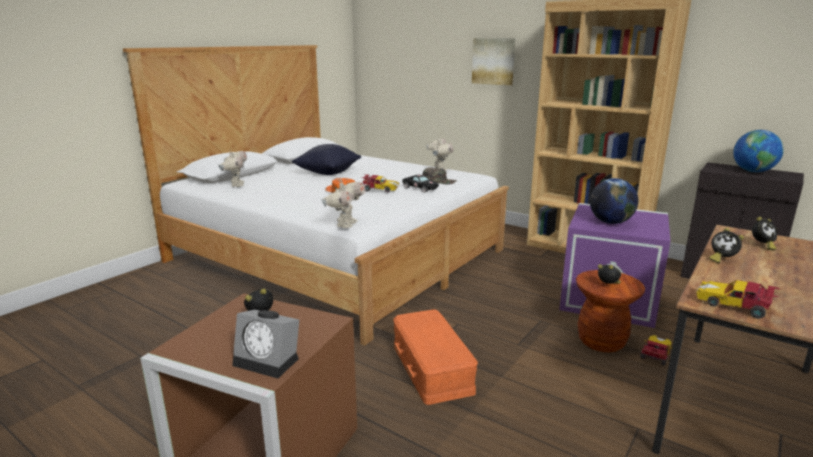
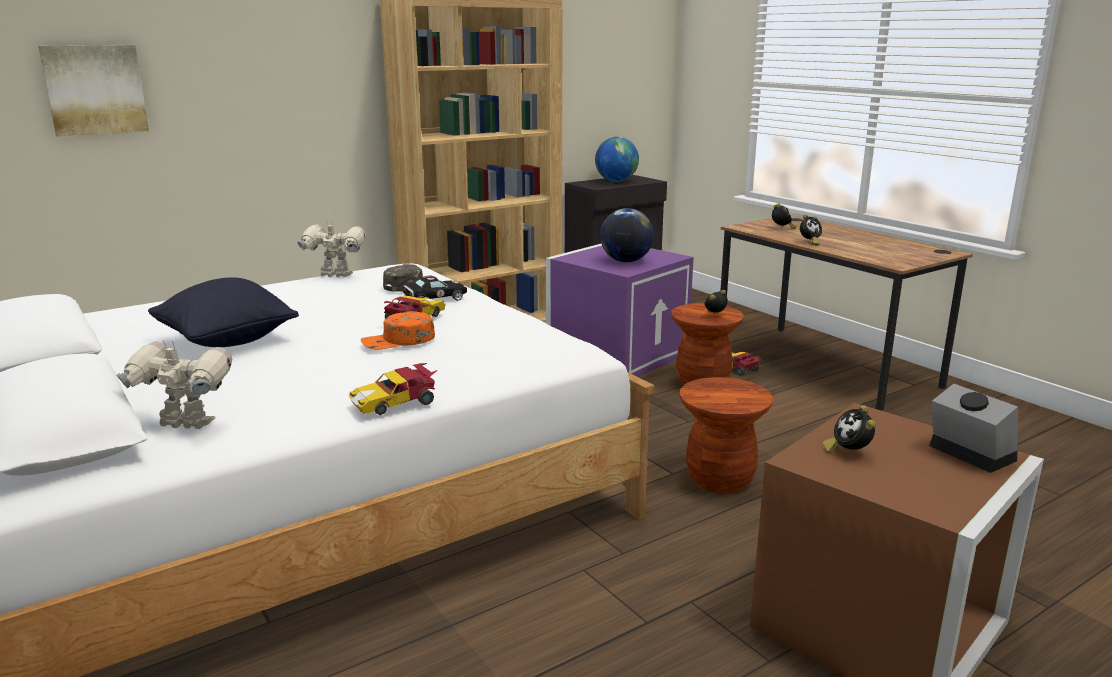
camera: 70 degrees left, 0 degrees up
alarm clock [232,310,299,378] -> alarm clock turned 75 degrees counterclockwise [929,384,1018,473]
toy robot [321,179,365,228] -> none
orange storage box [393,309,478,405] -> brown stool [679,377,773,493]
picture [472,38,515,85] -> picture moved to [38,45,149,136]
toy car [697,280,780,319] -> toy car moved to [349,363,437,415]

